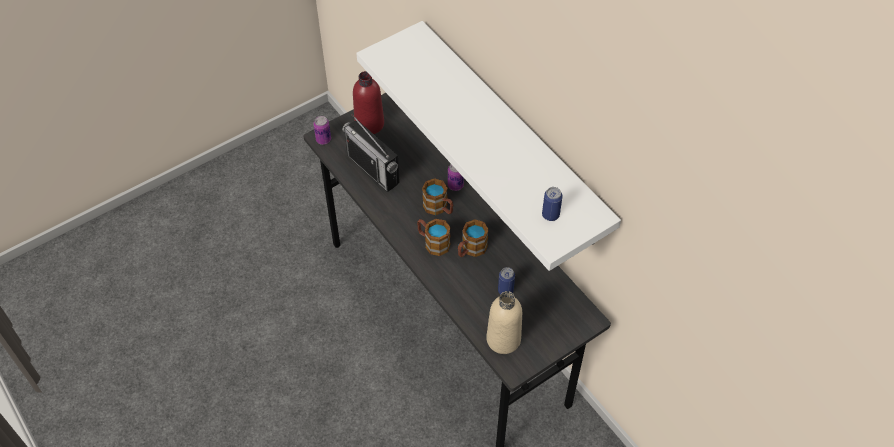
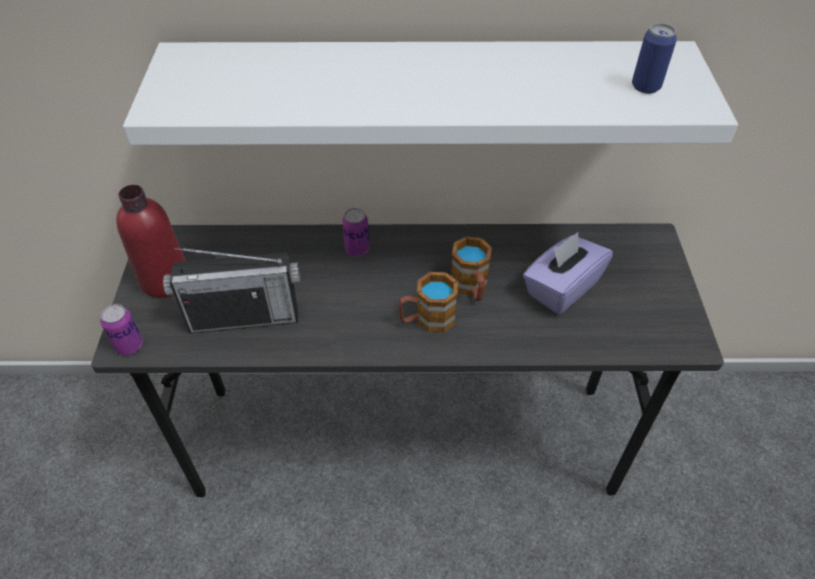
camera: 55 degrees left, 5 degrees down
mug [422,178,453,215] -> none
beige bottle [486,291,522,354] -> none
can [498,267,515,294] -> purple tissue box [523,232,613,314]

